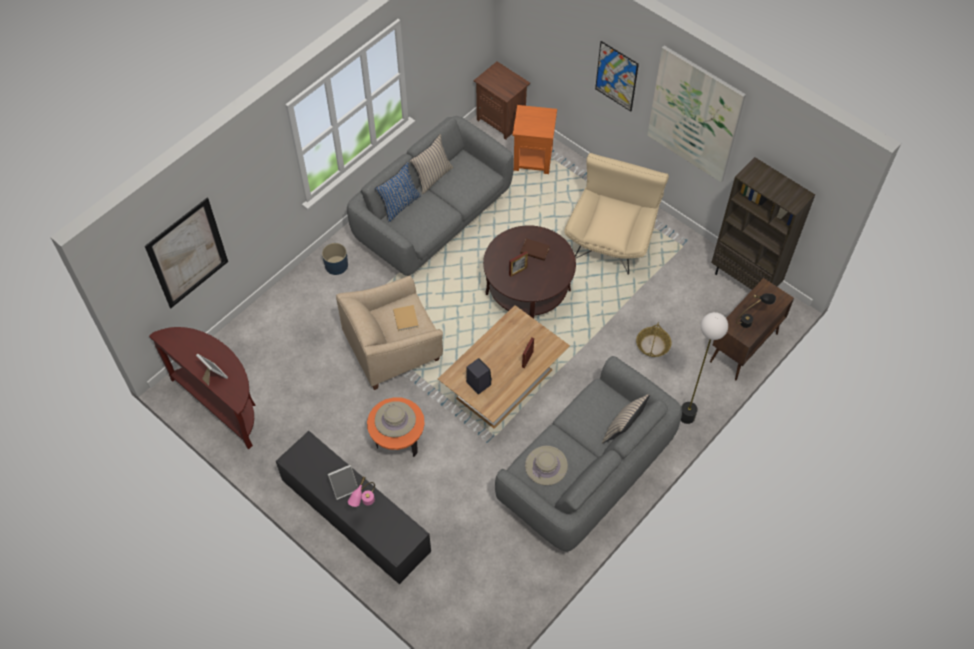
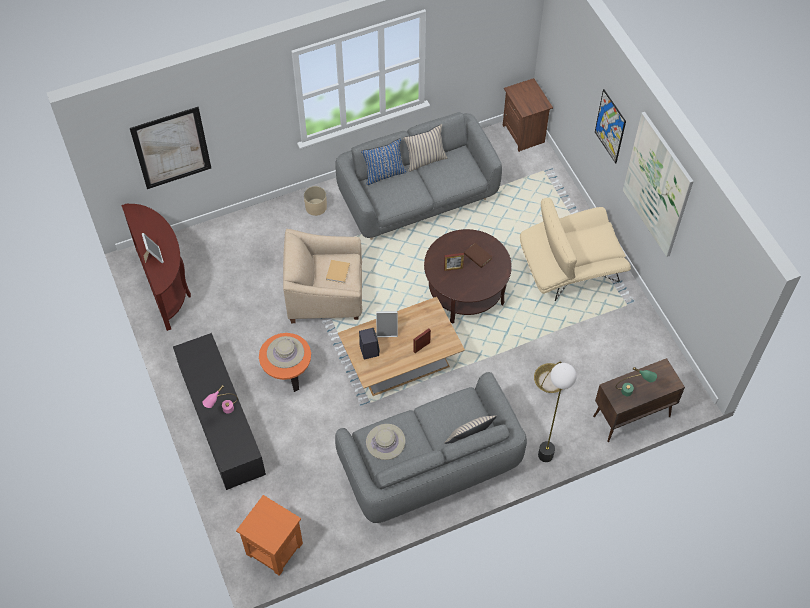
camera: 25 degrees right, 0 degrees up
blue planter [322,243,348,275] -> beige planter [304,186,327,216]
picture frame [328,465,358,500] -> picture frame moved to [376,311,398,337]
orange side table [513,105,557,174] -> orange side table moved to [236,495,303,576]
beige armchair [564,153,669,275] -> beige armchair turned 150 degrees counterclockwise [520,197,631,301]
brown bookcase [711,157,815,290] -> none
black table lamp [736,294,776,328] -> green table lamp [616,367,657,396]

